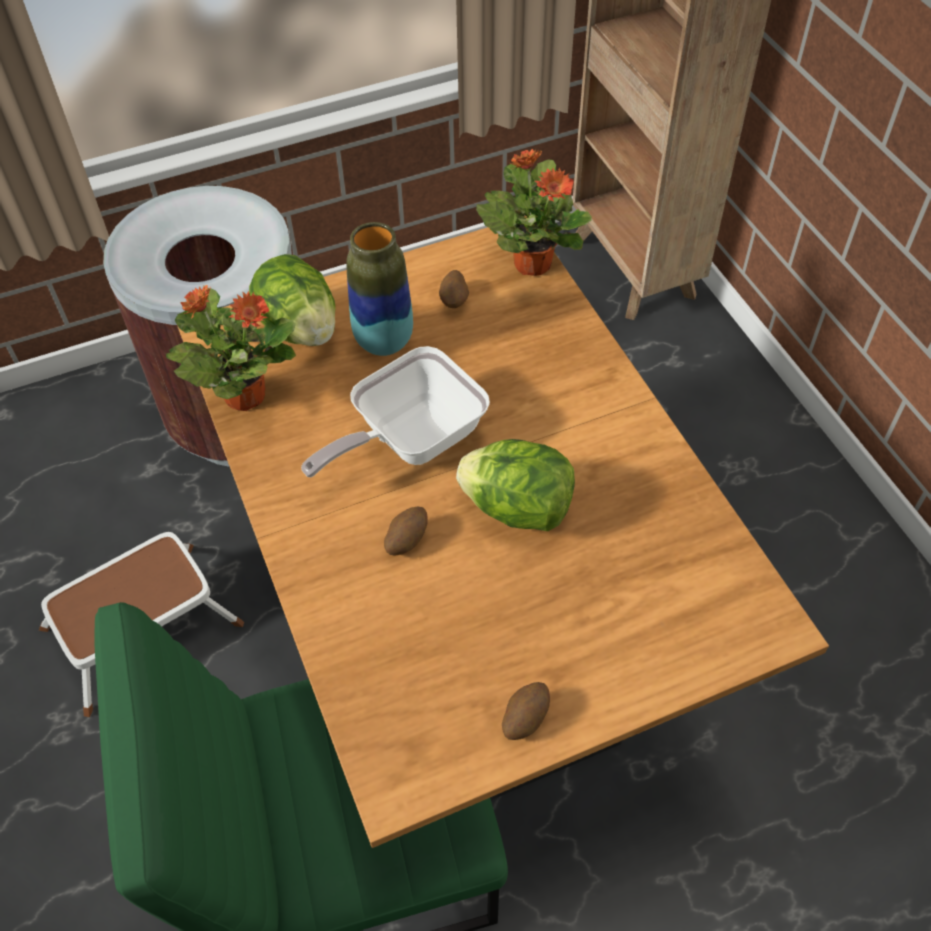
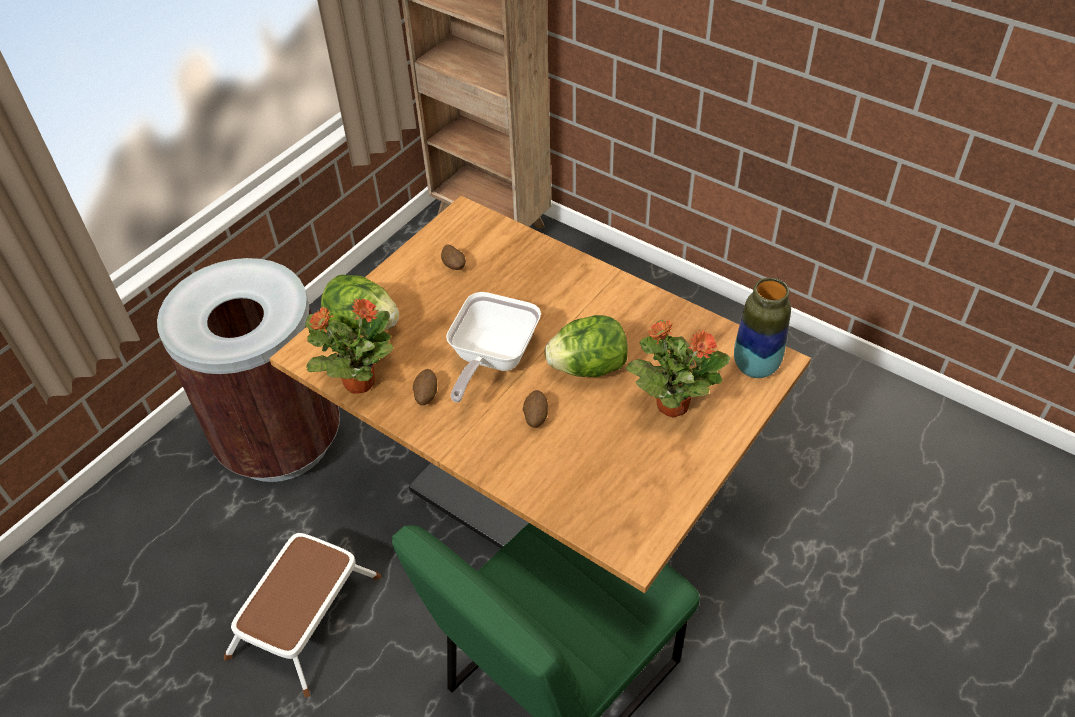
camera: 30 degrees left, 5 degrees down
vase [346,222,413,356] -> vase moved to [734,278,791,378]
potted plant [476,149,592,276] -> potted plant moved to [626,320,730,418]
potato [502,682,550,740] -> potato moved to [413,369,437,405]

